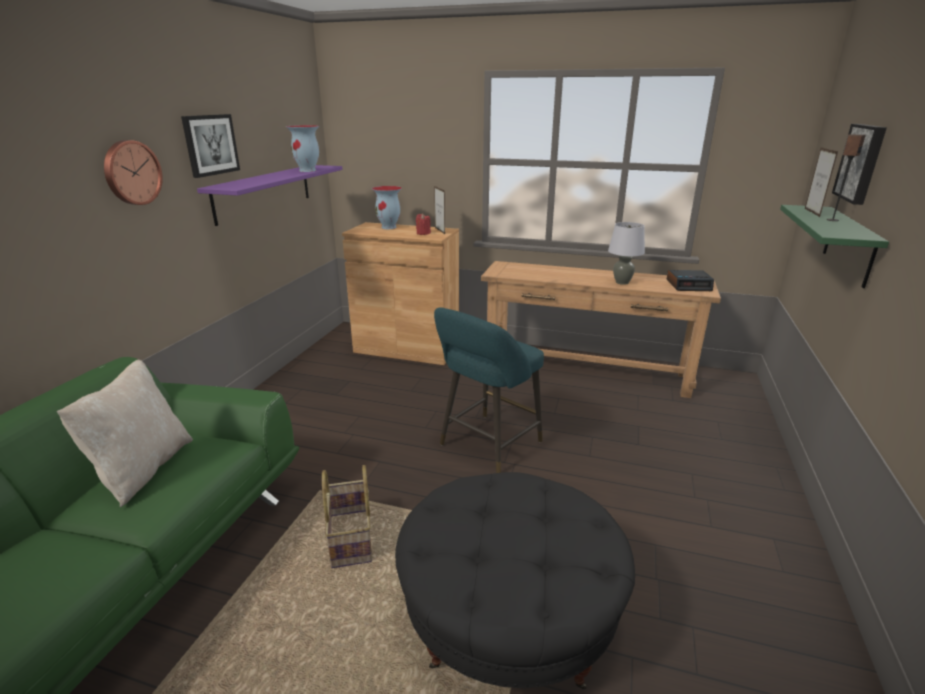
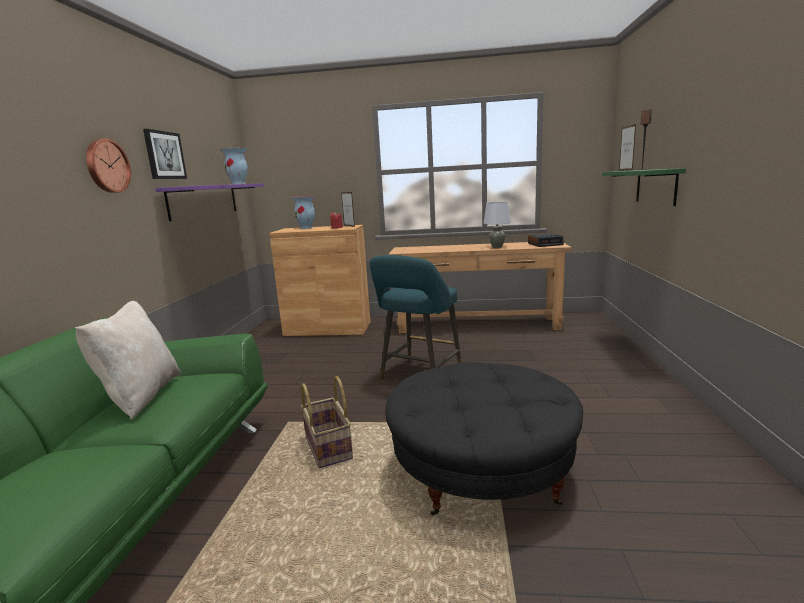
camera: 10 degrees left, 10 degrees down
picture [832,124,887,205] -> none

